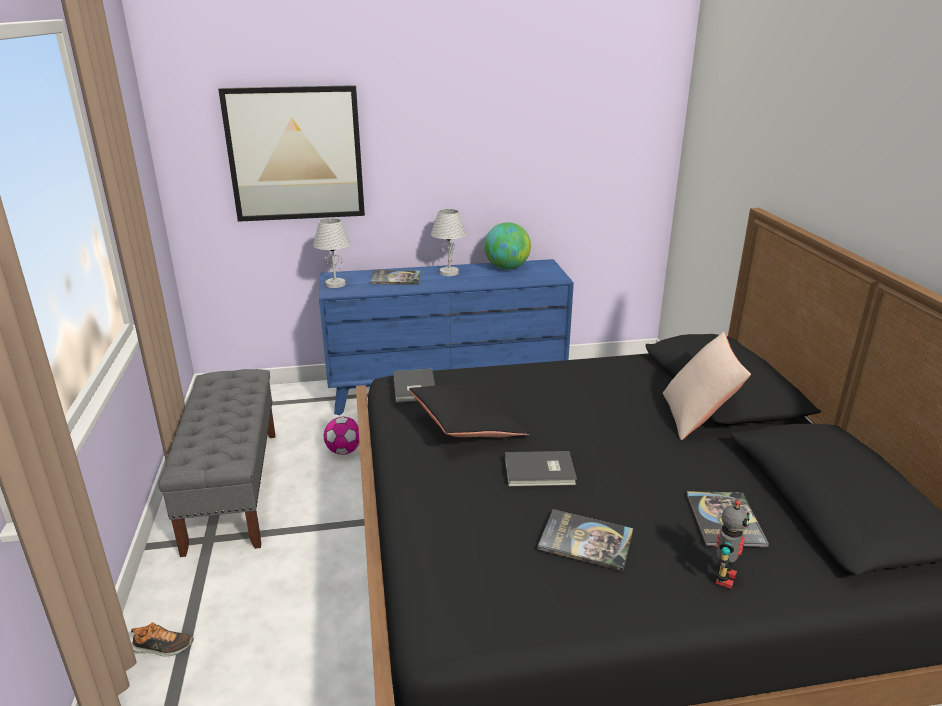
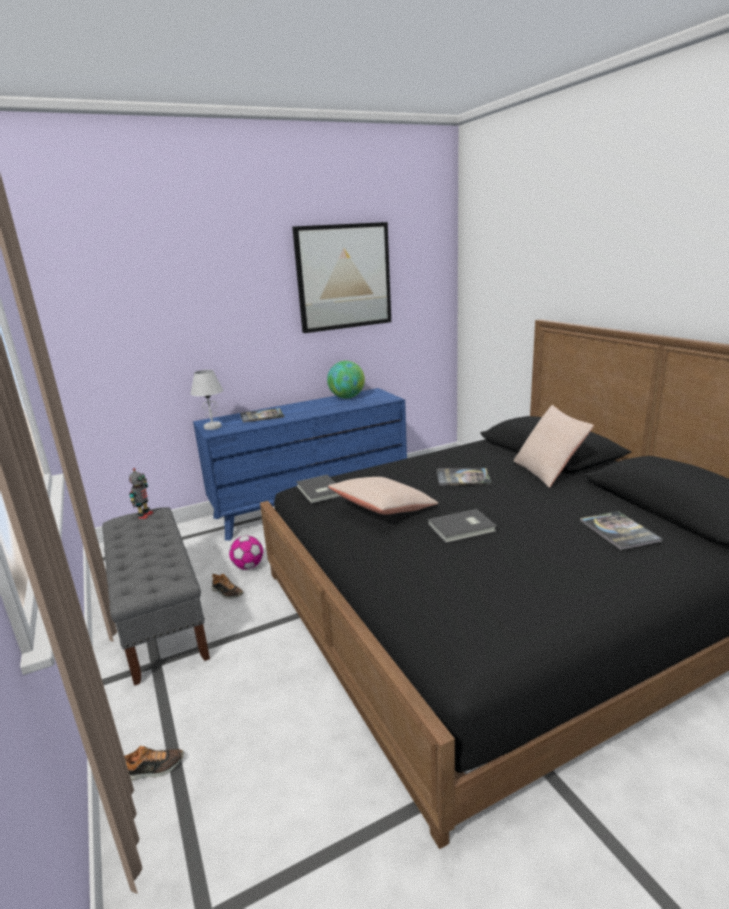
camera: 15 degrees left, 5 degrees down
picture [218,85,365,222] -> picture moved to [292,222,391,333]
black pillow [409,385,530,437] -> beige pillow [328,477,438,515]
white table lamp [431,209,466,276] -> none
book [537,509,633,572] -> book moved to [437,468,492,486]
toy robot [715,500,751,589] -> toy robot moved to [129,468,153,519]
none -> shoe [211,574,243,599]

